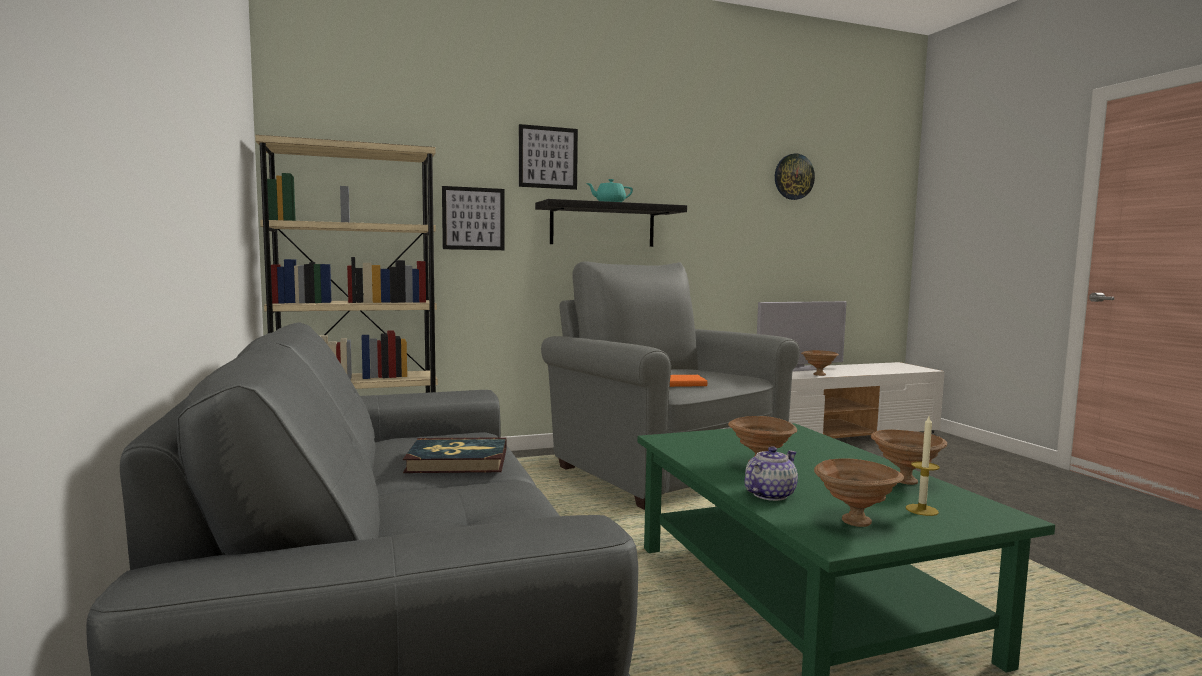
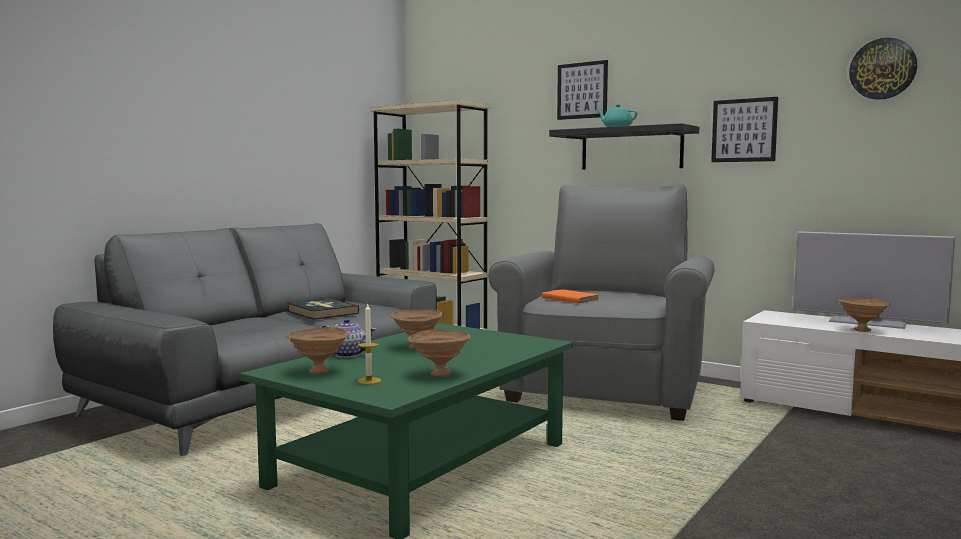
camera: 55 degrees right, 0 degrees up
picture [442,186,505,250] -> picture moved to [711,97,778,162]

